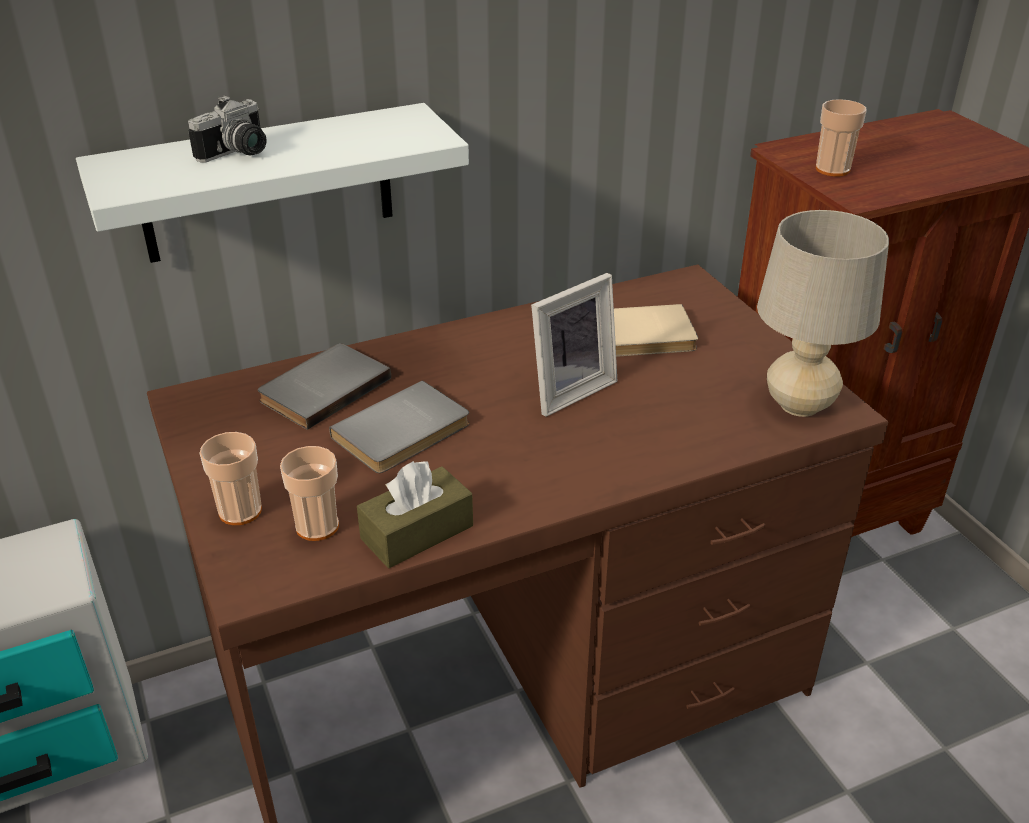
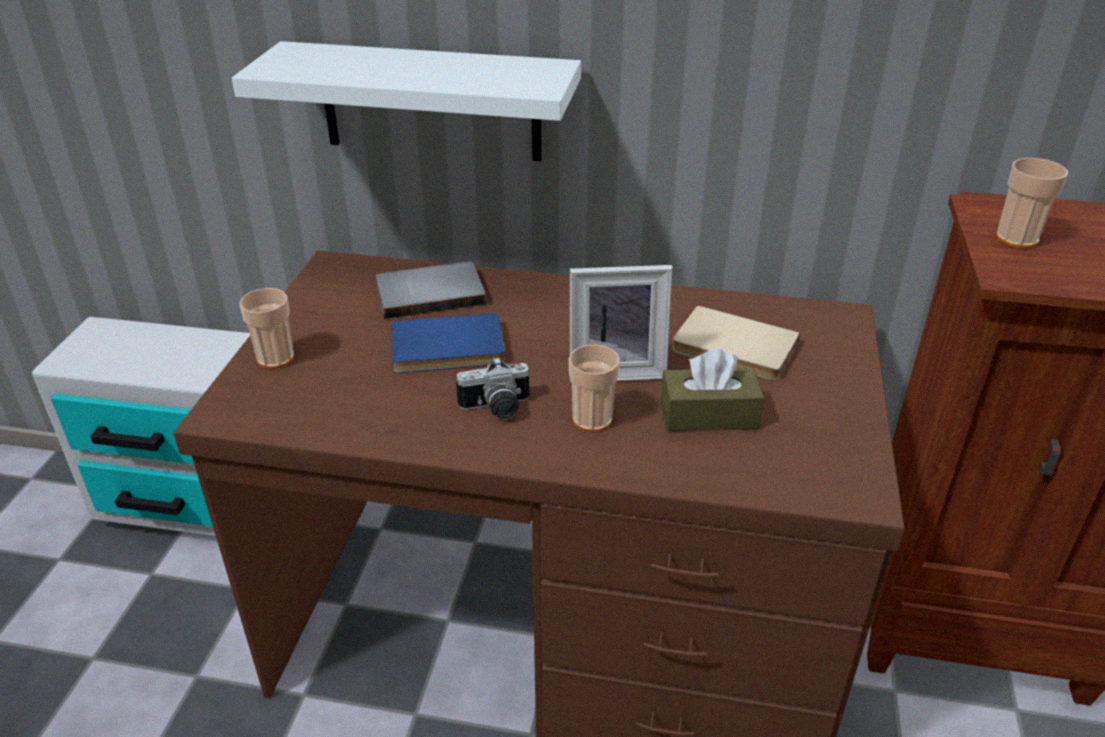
camera: 35 degrees right, 0 degrees up
camera [188,95,267,162] -> camera moved to [456,357,529,420]
cup [280,446,339,541] -> cup moved to [569,344,620,432]
grey book [329,380,469,473] -> blue book [392,313,505,373]
brown tissue box [357,461,473,568] -> brown tissue box moved to [661,348,764,431]
beige table lamp [757,210,889,417] -> none

